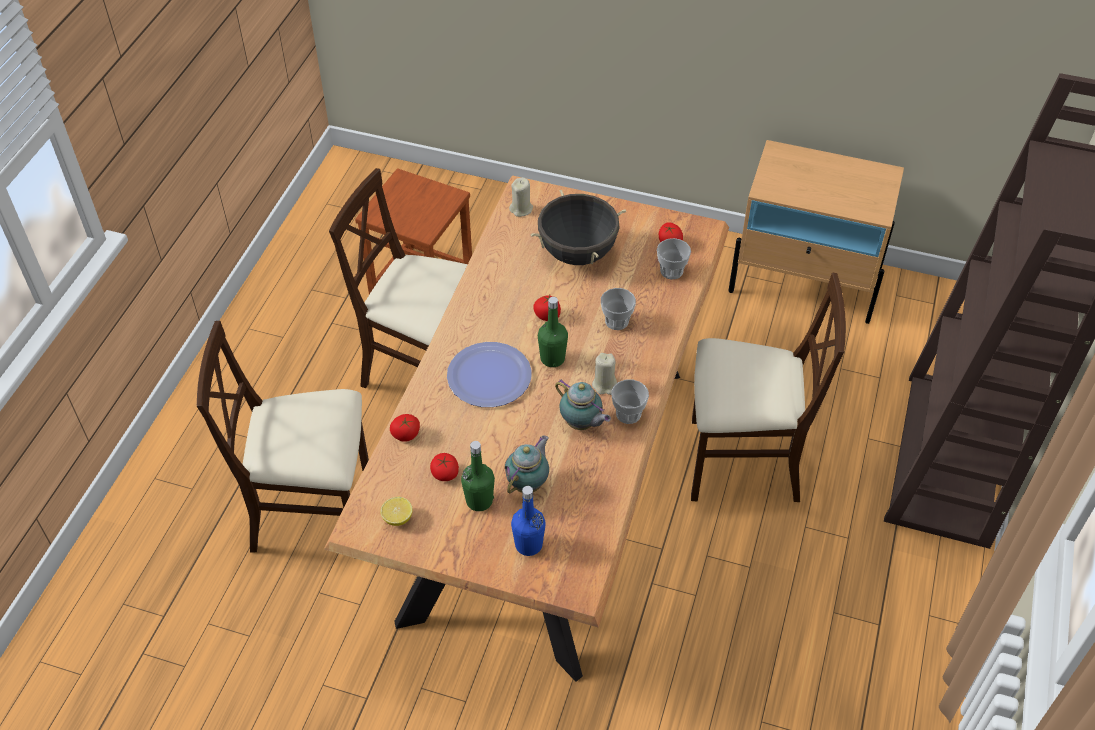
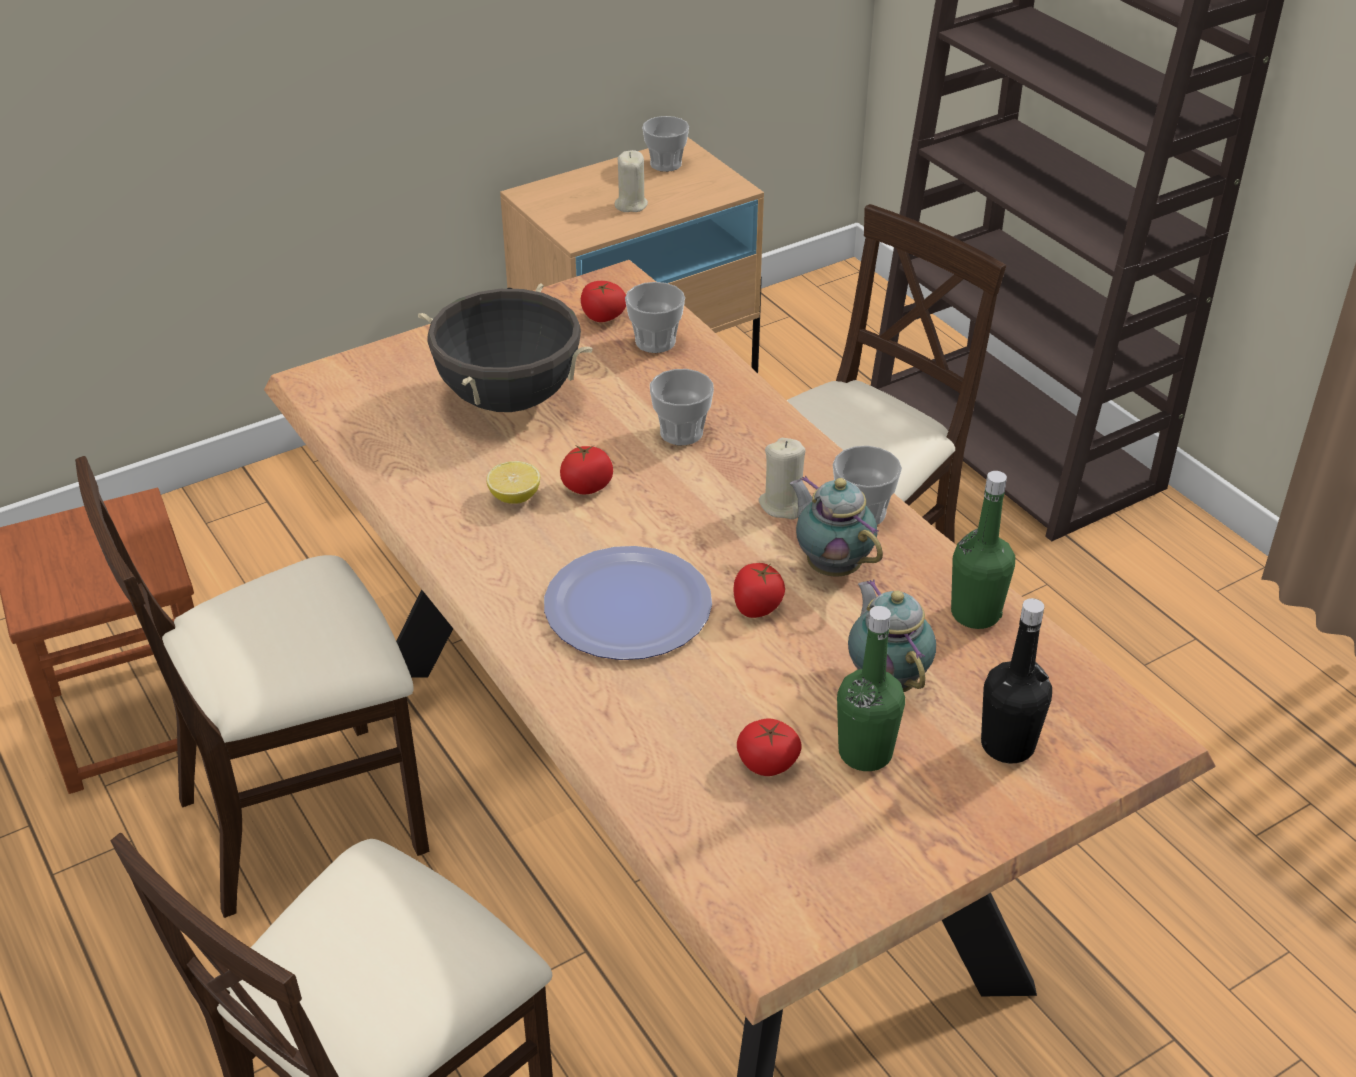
camera: 50 degrees left, 10 degrees down
lemon [380,497,412,526] -> lemon moved to [486,461,540,504]
tomato [390,414,420,442] -> tomato moved to [733,563,785,618]
beige candle [509,177,533,217] -> beige candle moved to [615,150,648,212]
blue bottle [511,486,546,556] -> black bottle [981,598,1052,763]
green bottle [538,297,568,367] -> green bottle moved to [951,471,1015,629]
teapot [555,379,611,430] -> teapot turned 120 degrees counterclockwise [789,476,883,576]
none -> cup [642,116,689,172]

